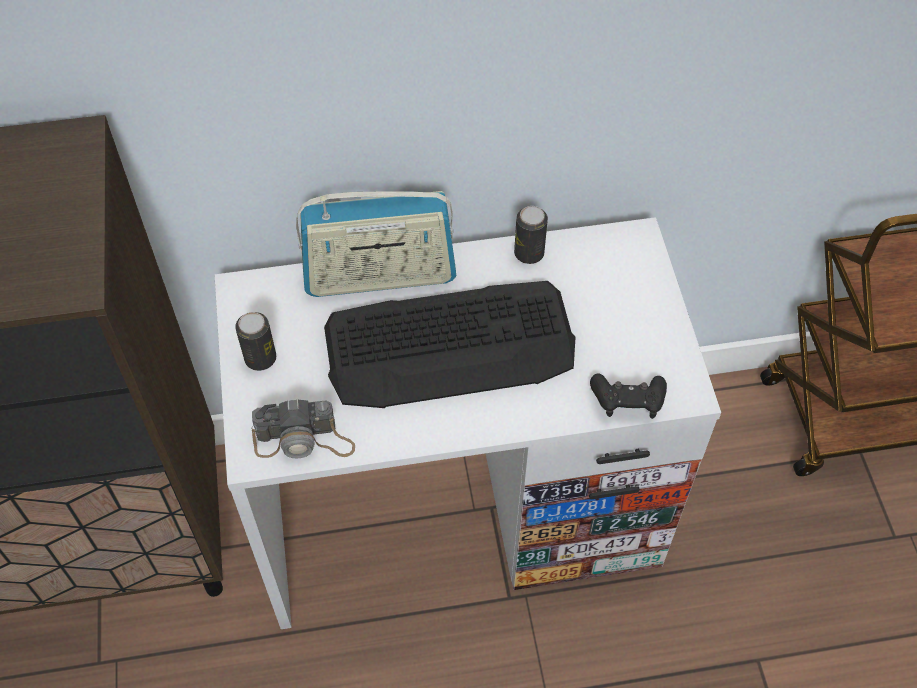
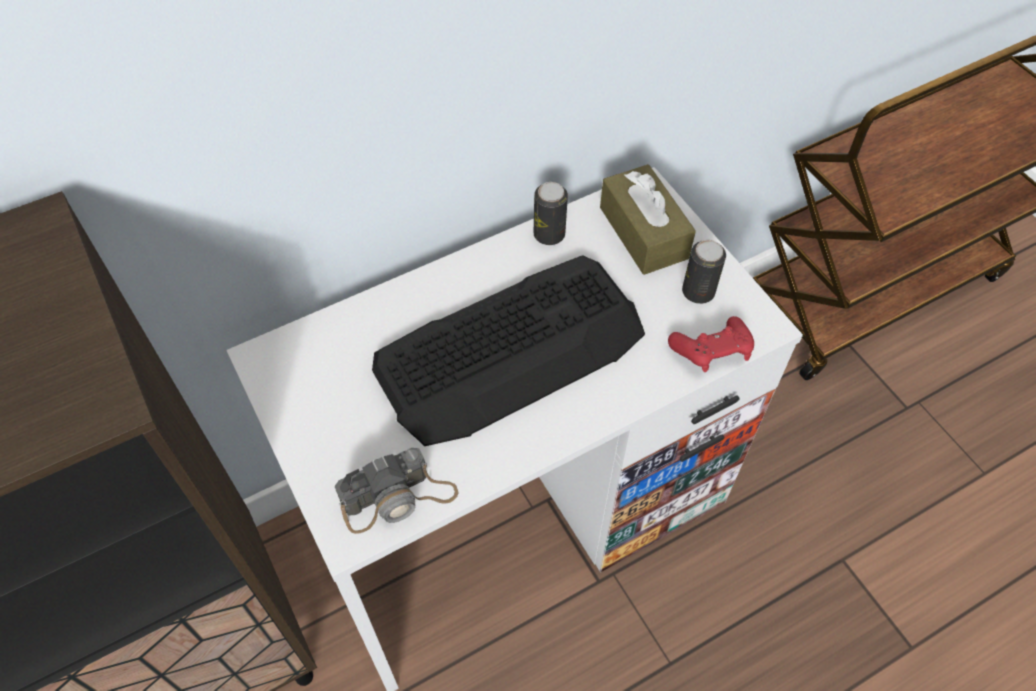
camera: 20 degrees left, 0 degrees up
can [235,312,276,371] -> can moved to [682,240,726,304]
radio [296,191,456,297] -> none
black game controller [590,373,667,419] -> red game controller [668,316,754,372]
none -> brown tissue box [600,164,696,275]

